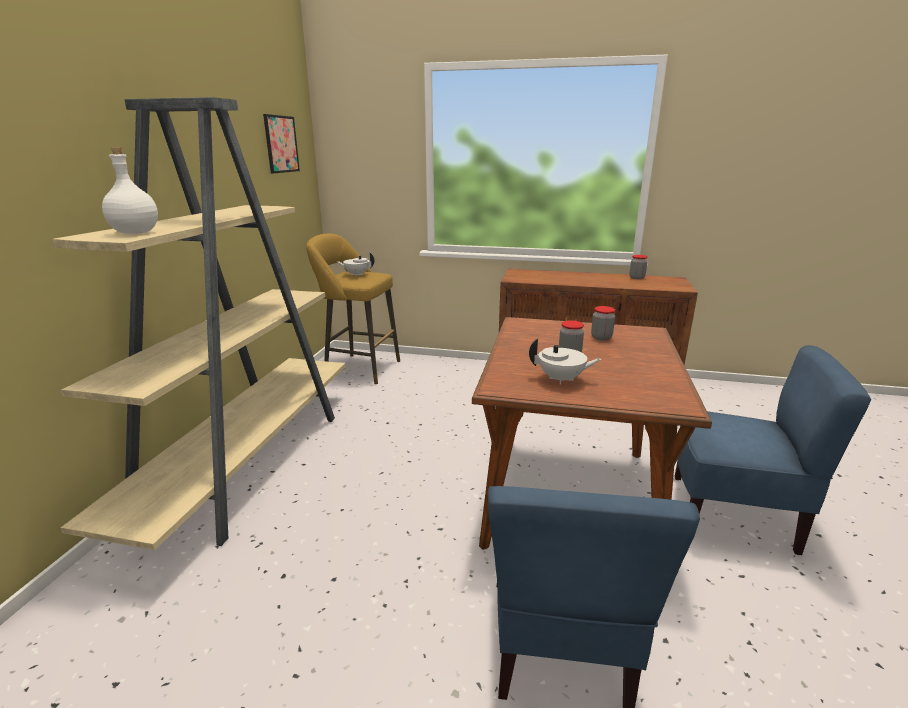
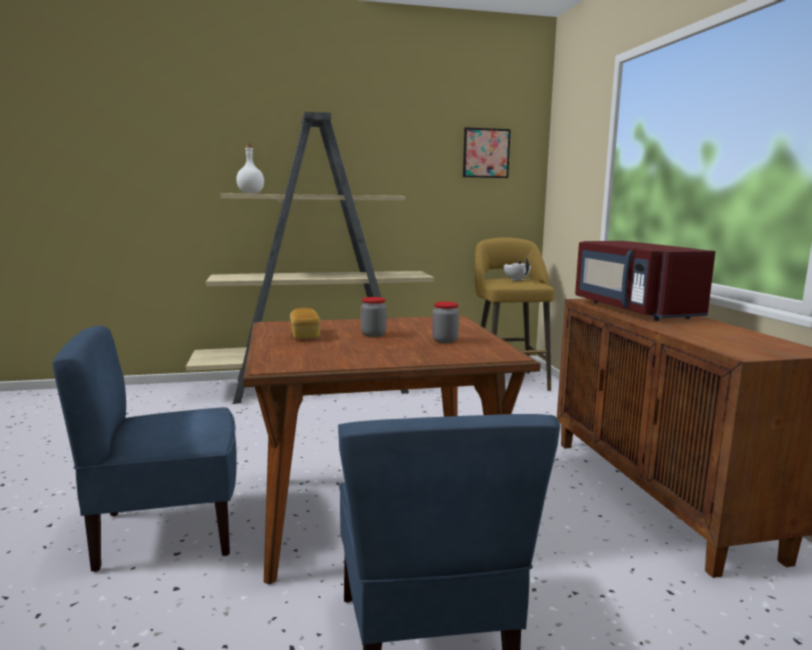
camera: 65 degrees right, 10 degrees down
white teapot [529,339,602,385] -> bread [290,308,321,339]
jar [629,255,648,279] -> none
none -> red microwave [575,241,716,321]

